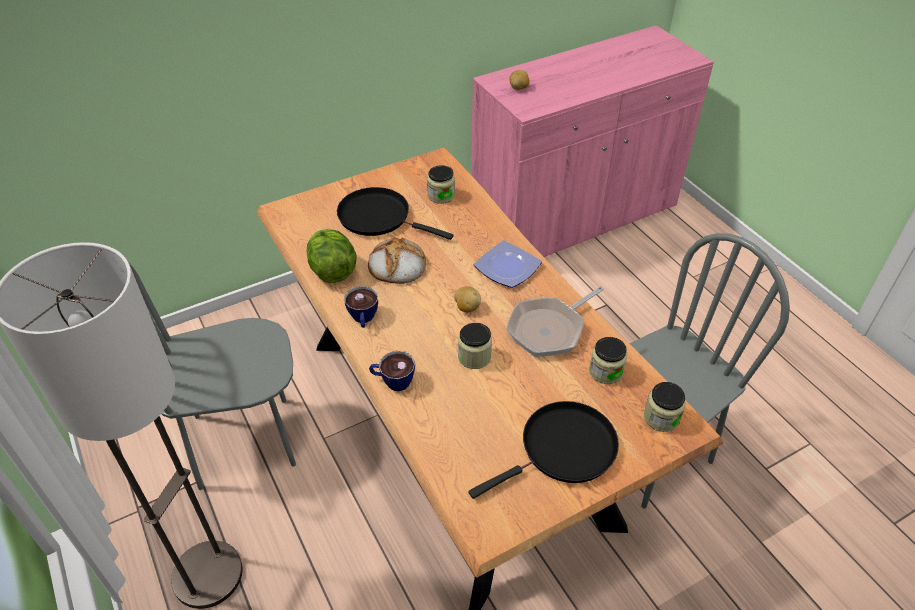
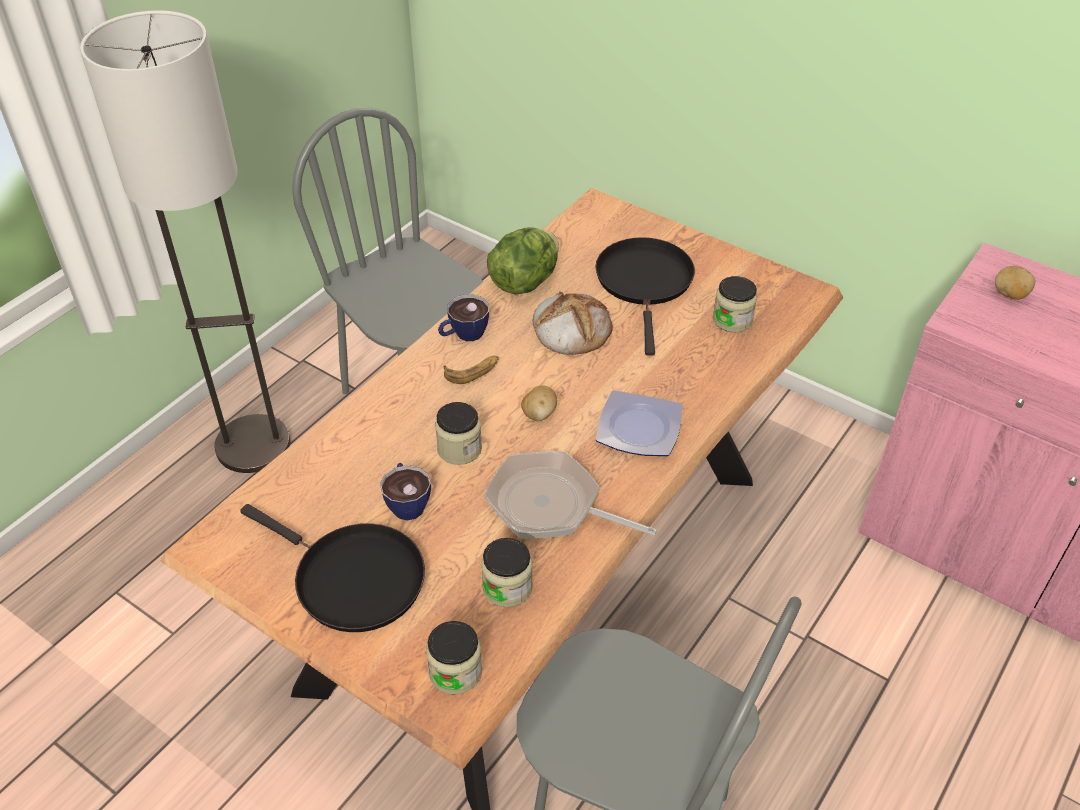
camera: 65 degrees right, 0 degrees up
cup [369,351,415,391] -> cup moved to [380,463,431,520]
none -> banana [444,356,499,384]

